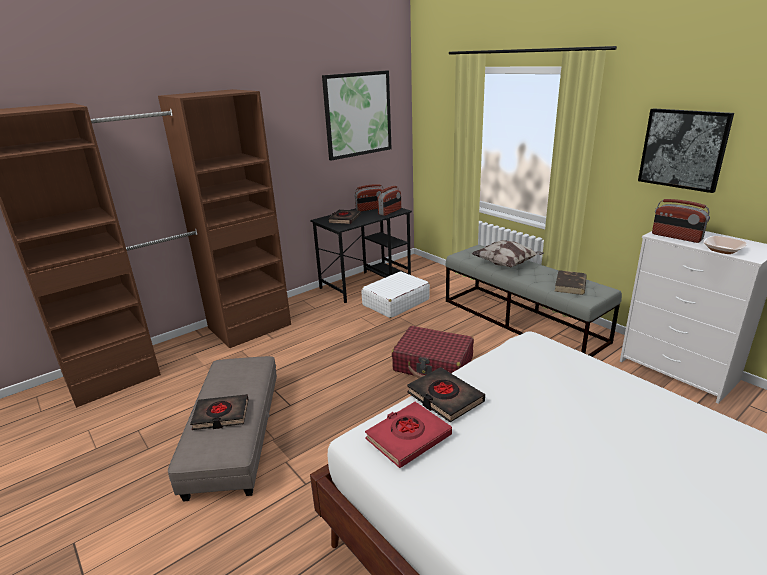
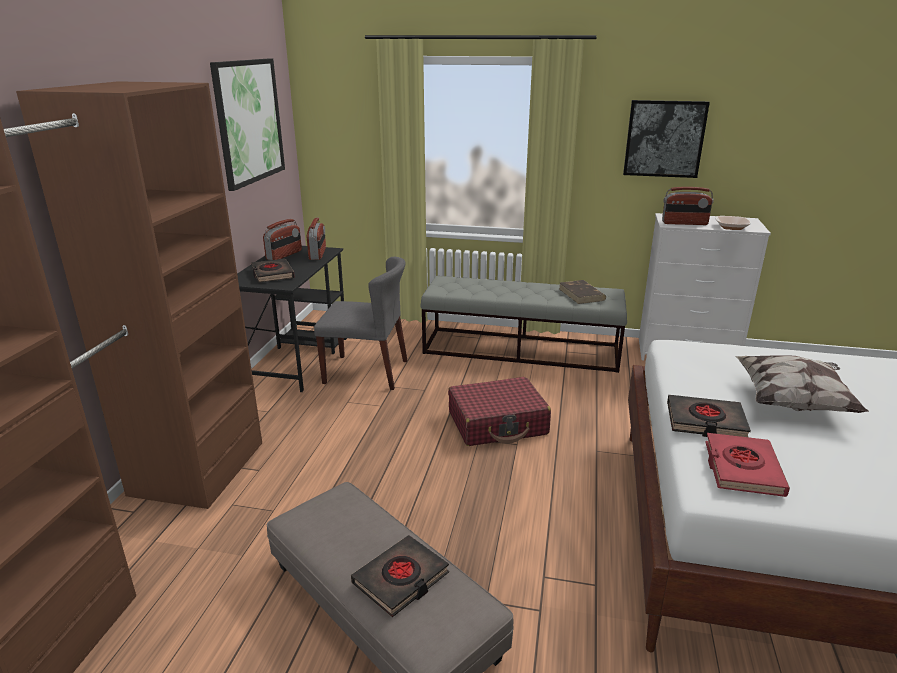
camera: 40 degrees left, 0 degrees up
white suitcase [362,271,430,318] -> grey chair [314,256,407,390]
pillow [471,240,544,267] -> pillow moved to [735,355,869,413]

